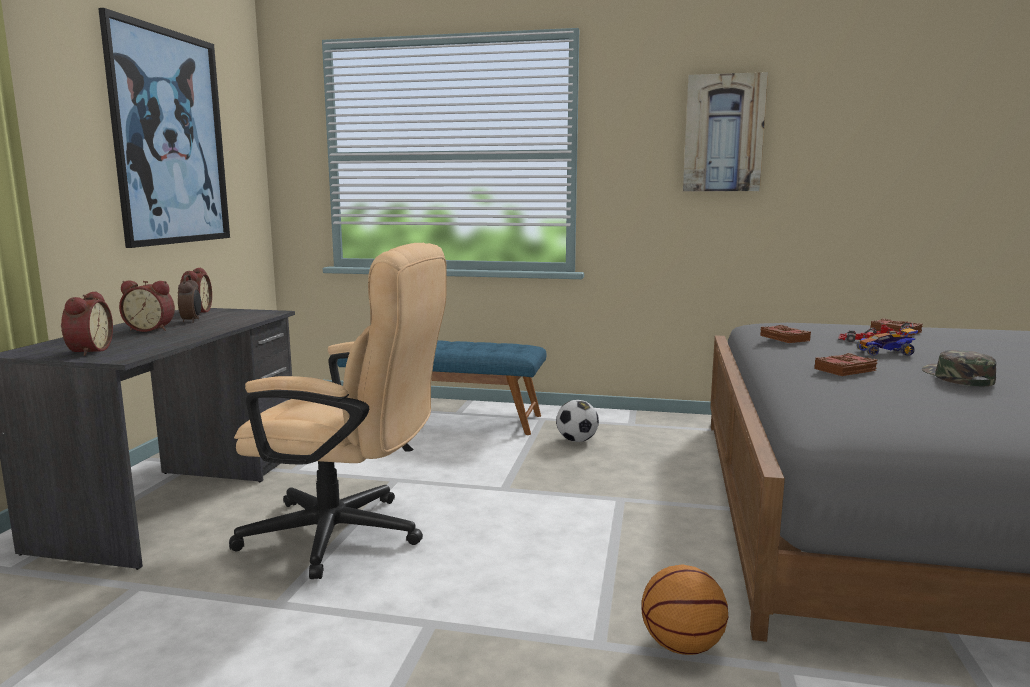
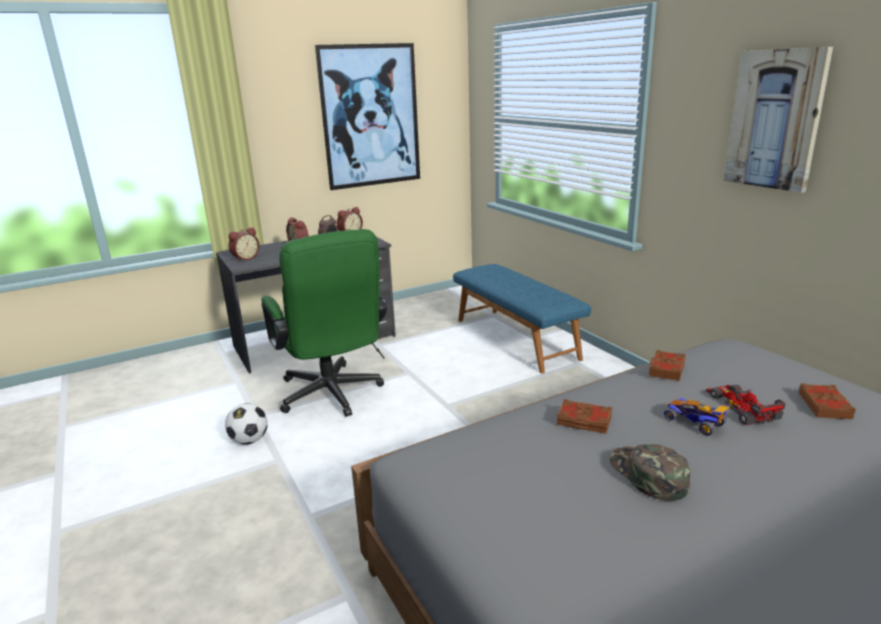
camera: 50 degrees right, 10 degrees up
beige office chair [229,243,447,579] -> green office chair [261,229,387,417]
football [556,400,599,442] -> football moved to [225,403,268,445]
basketball [642,564,728,655] -> none
green cap [922,350,996,386] -> green cap turned 75 degrees counterclockwise [610,444,690,501]

